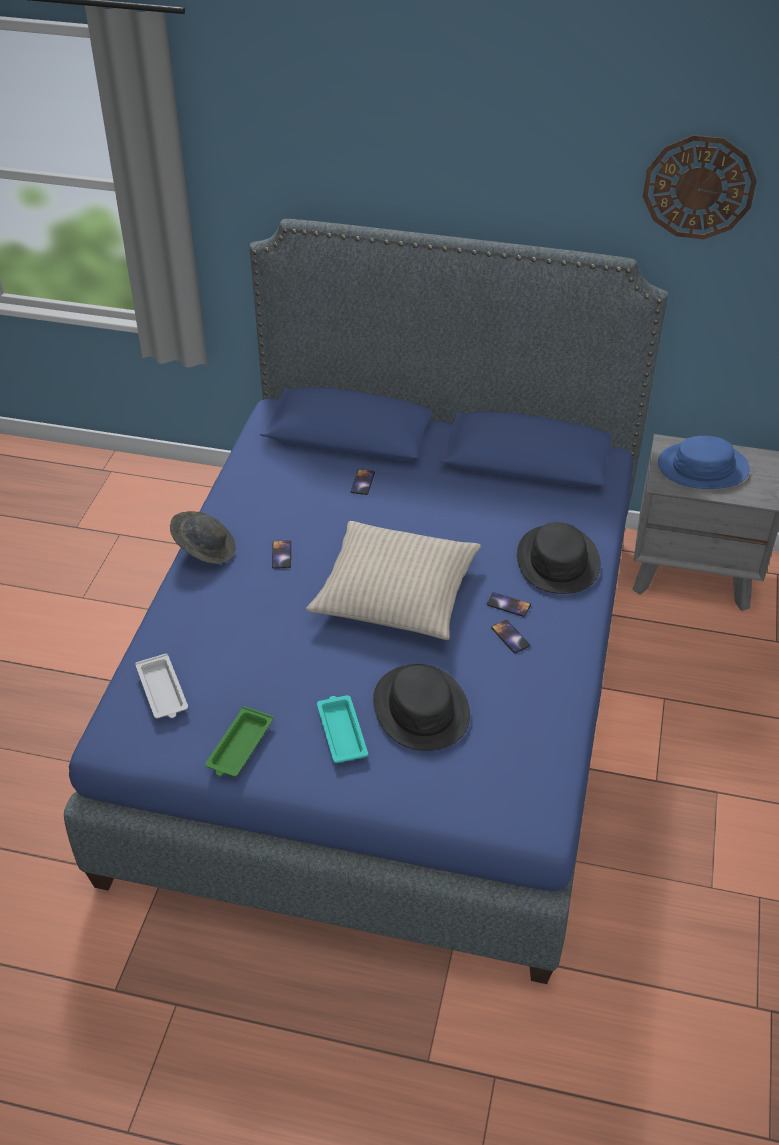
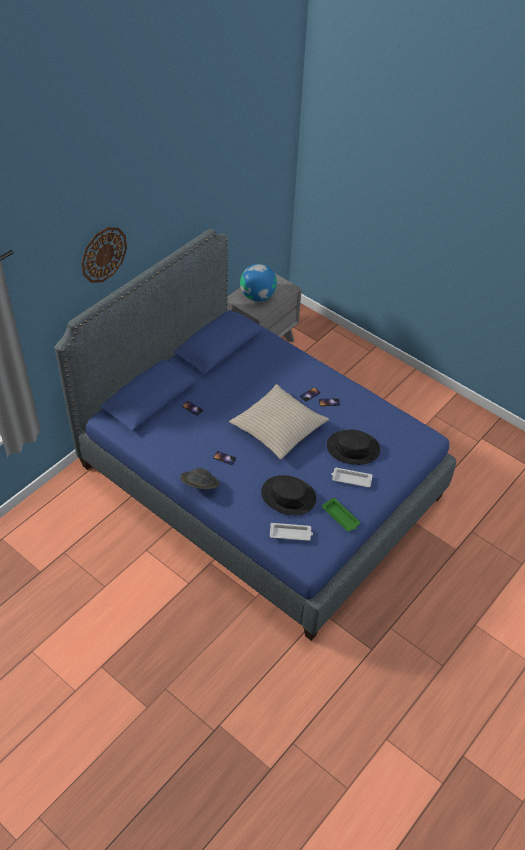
camera: 65 degrees left, 5 degrees up
turquoise tray [317,695,368,763] -> white tray [331,468,373,487]
black hat [517,522,600,594] -> black hat moved to [261,475,316,515]
wall clock [643,135,757,239] -> wall clock moved to [81,227,127,283]
blue hat [658,436,750,489] -> globe [240,264,277,301]

